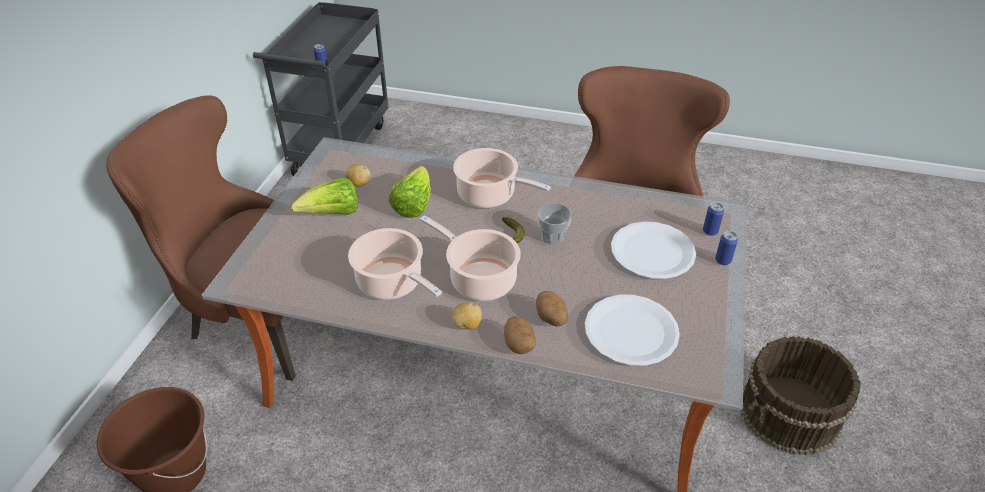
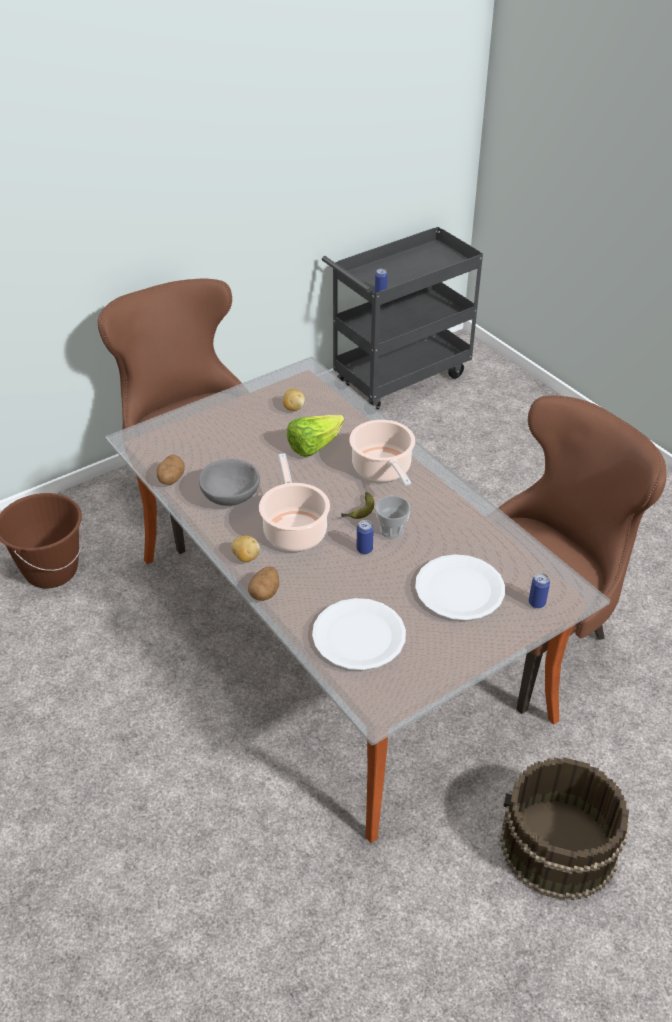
camera: 40 degrees right, 0 degrees up
lettuce [291,178,358,215] -> none
cooking pot [348,228,442,300] -> grey bowl [199,459,260,506]
potato [536,291,568,326] -> potato moved to [157,455,185,485]
can [715,231,738,265] -> can moved to [356,520,374,554]

